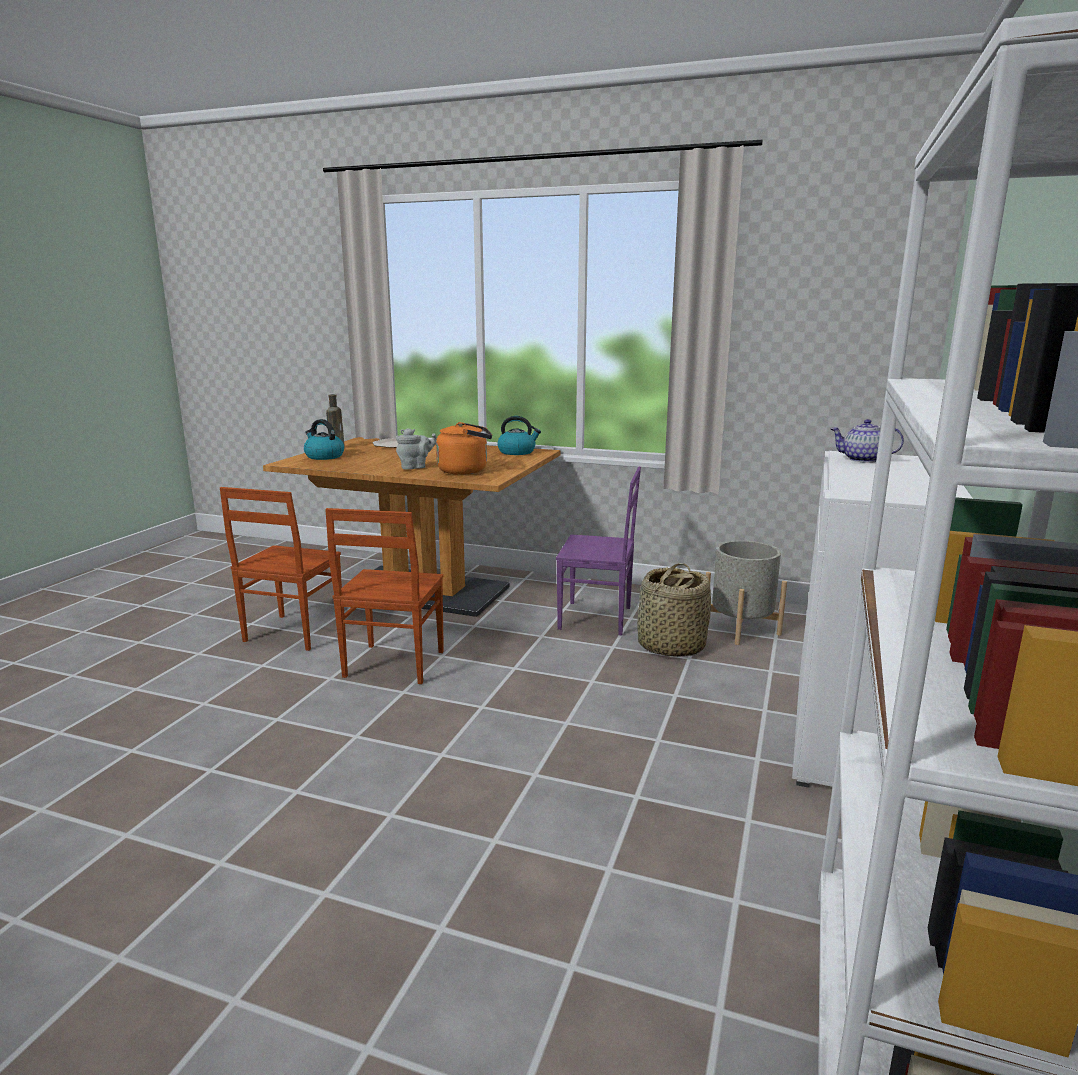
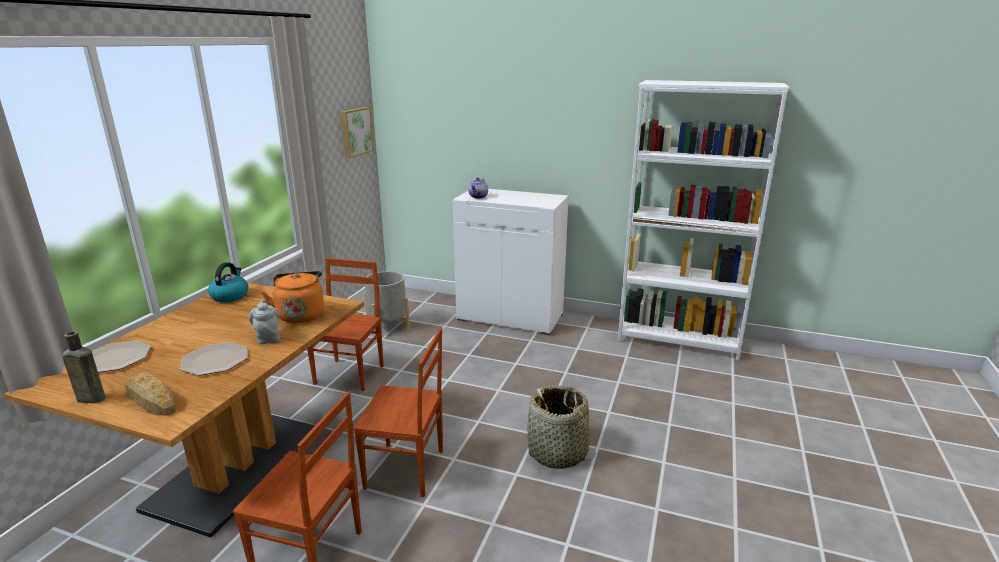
camera: 90 degrees left, 5 degrees up
kettle [304,419,344,460] -> bread [125,372,176,416]
purple chair [556,467,641,635] -> brown chair [307,258,384,391]
basket [637,563,711,657] -> basket moved to [527,385,596,469]
none -> plate [180,342,248,375]
none -> picture [341,107,374,158]

